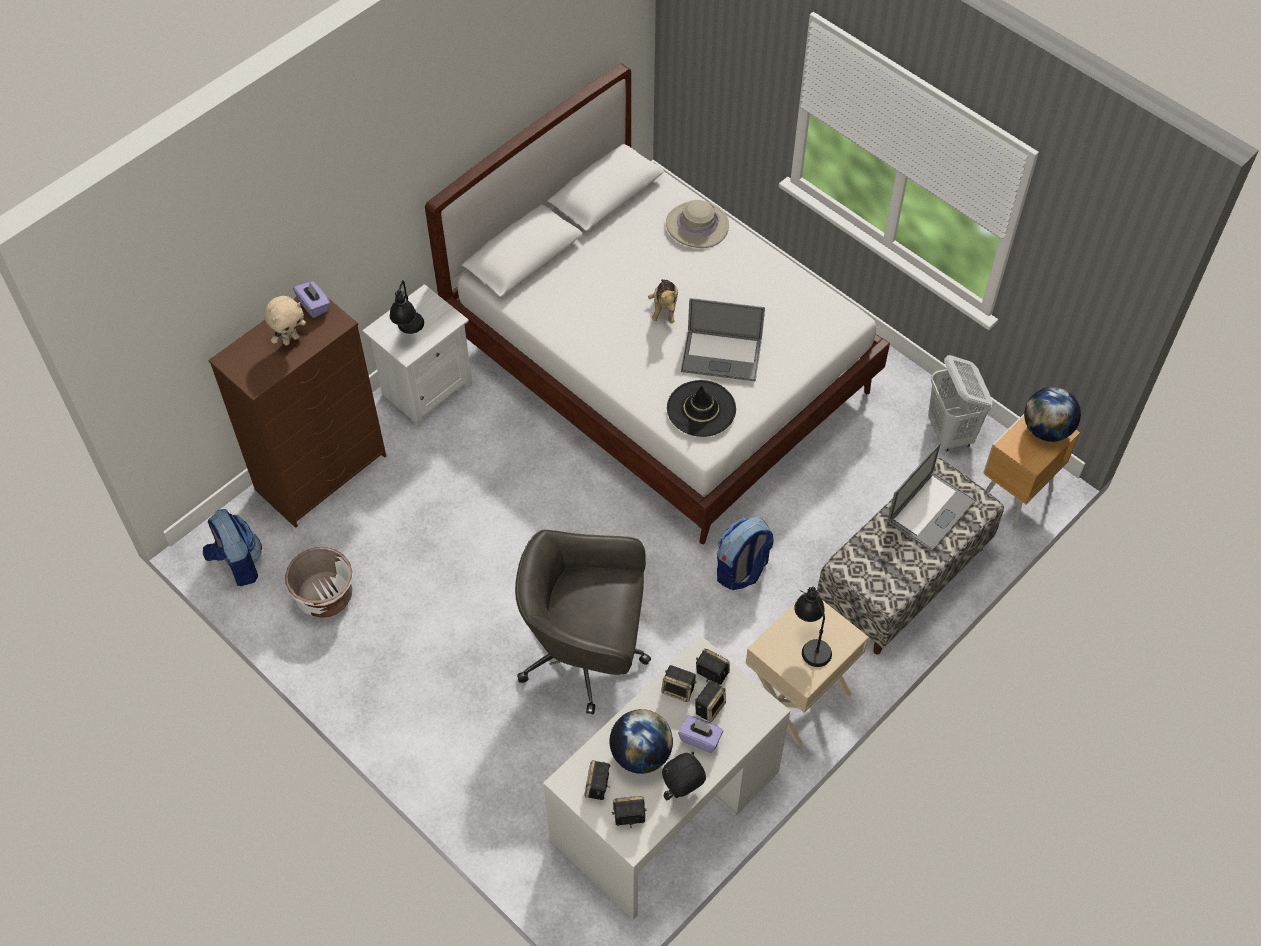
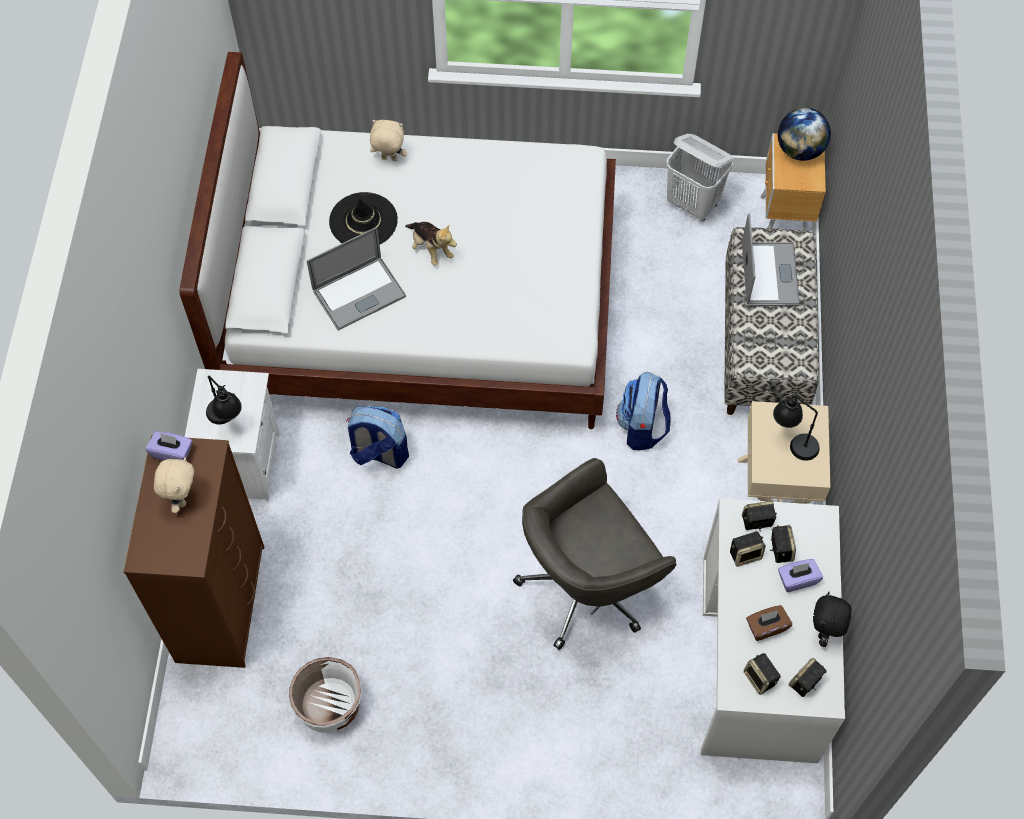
camera: 40 degrees left, 5 degrees up
backpack [203,509,262,586] -> backpack moved to [346,406,409,469]
globe [609,709,673,774] -> brown tissue box [746,605,792,641]
beige hat [666,200,729,248] -> beige plush toy [370,120,407,161]
black hat [667,380,736,437] -> black hat moved to [329,192,398,244]
laptop [681,298,765,381] -> laptop moved to [307,227,406,330]

